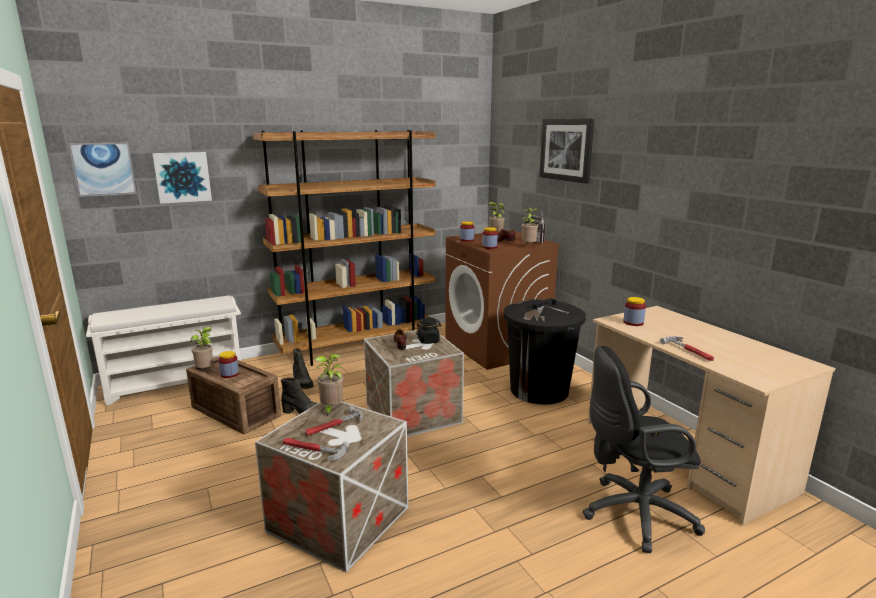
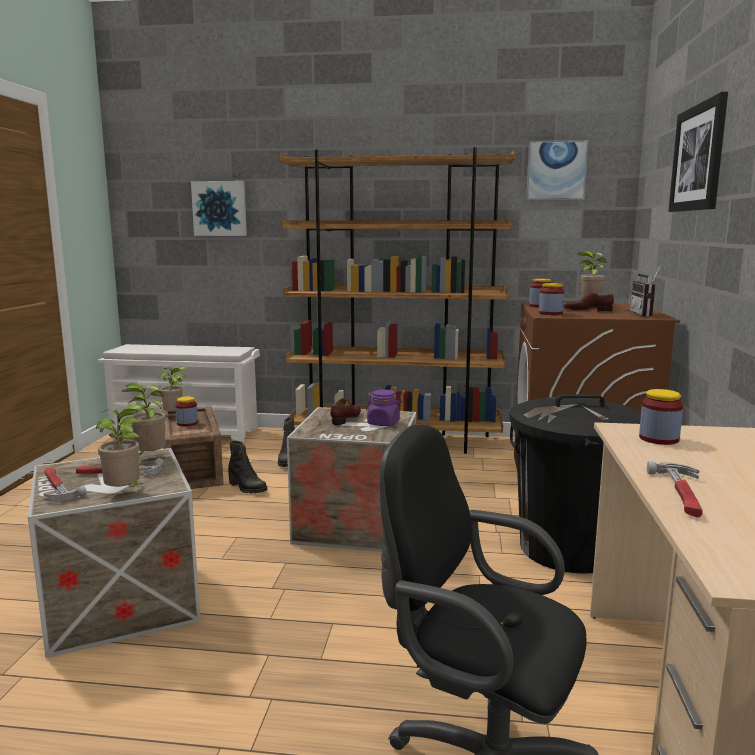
camera: 35 degrees right, 5 degrees down
picture [68,142,137,197] -> picture moved to [526,140,588,200]
black jar [416,317,442,344] -> purple jar [366,389,402,426]
potted plant [521,208,539,244] -> potted plant moved to [96,405,144,487]

